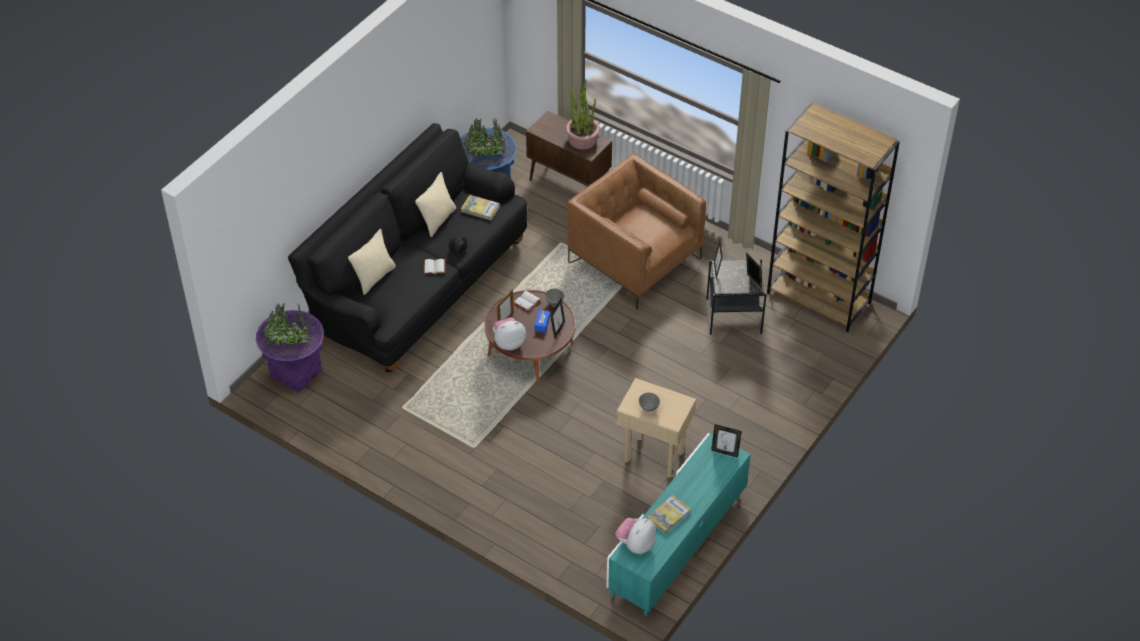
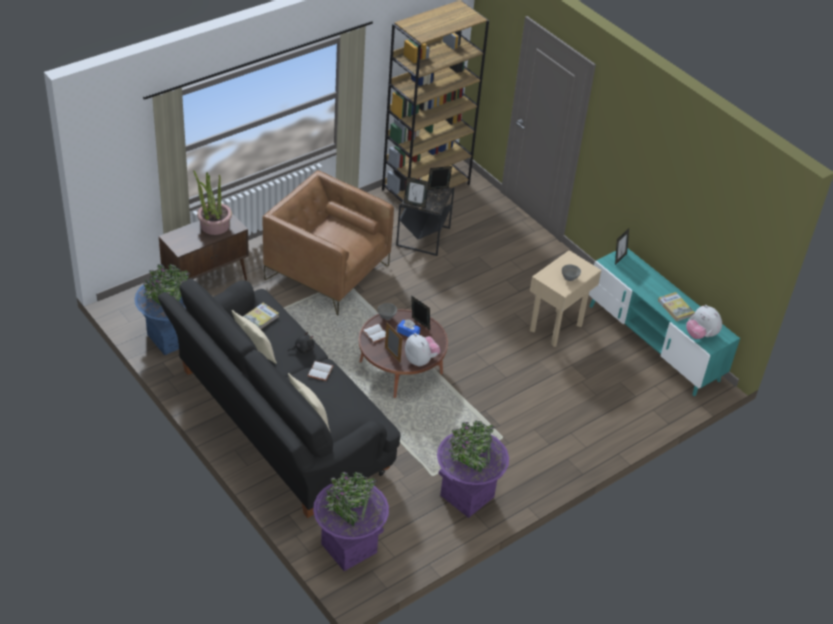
camera: 75 degrees left, 5 degrees down
plush toy [493,317,526,350] -> plush toy turned 150 degrees clockwise [405,333,440,367]
brown armchair [567,153,706,310] -> brown armchair turned 60 degrees clockwise [262,170,394,316]
none -> purple planter [437,420,509,518]

